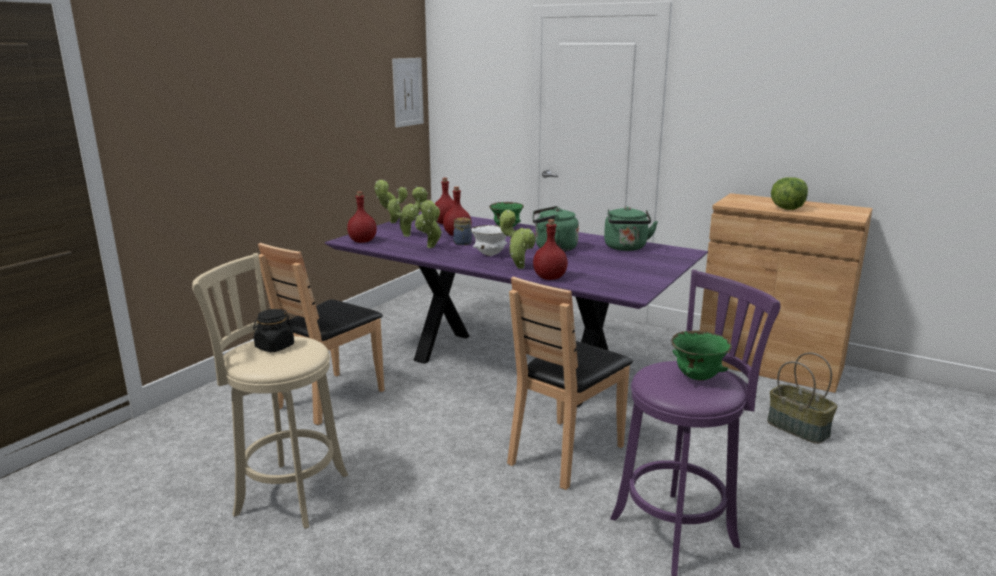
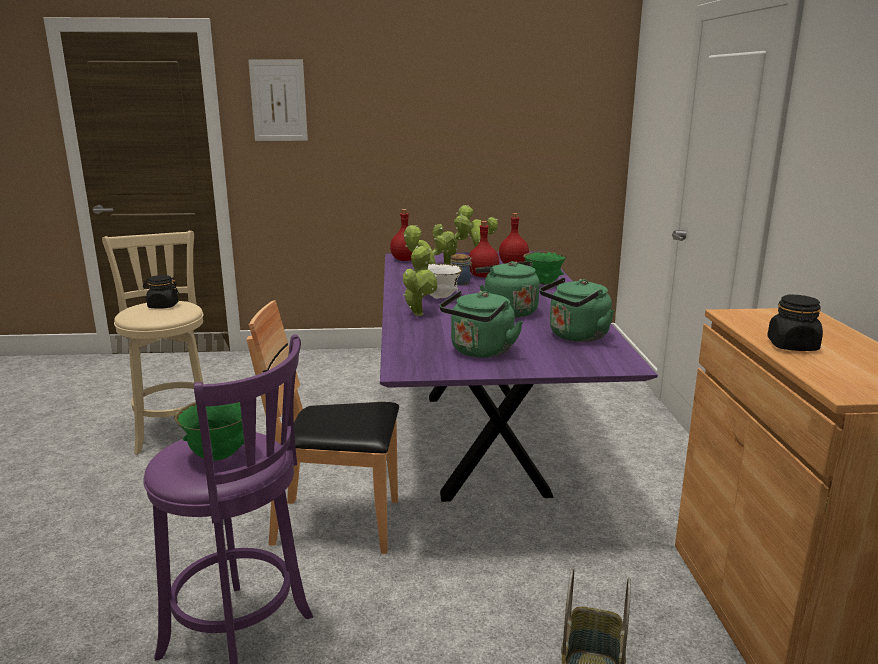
camera: 55 degrees right, 0 degrees up
brown chair [258,243,384,425] -> none
picture [392,58,424,128] -> picture moved to [248,59,308,141]
red bottle [533,219,568,280] -> none
lettuce [771,177,808,210] -> black jar [767,294,823,351]
none -> green kettle [440,291,523,358]

